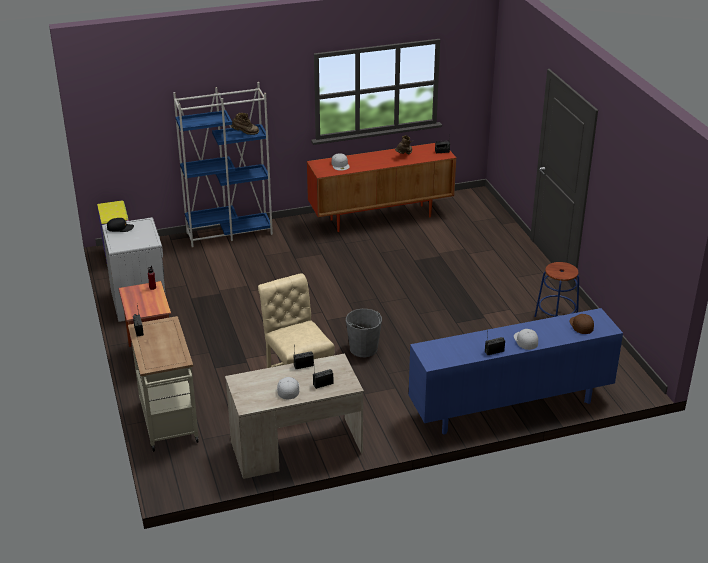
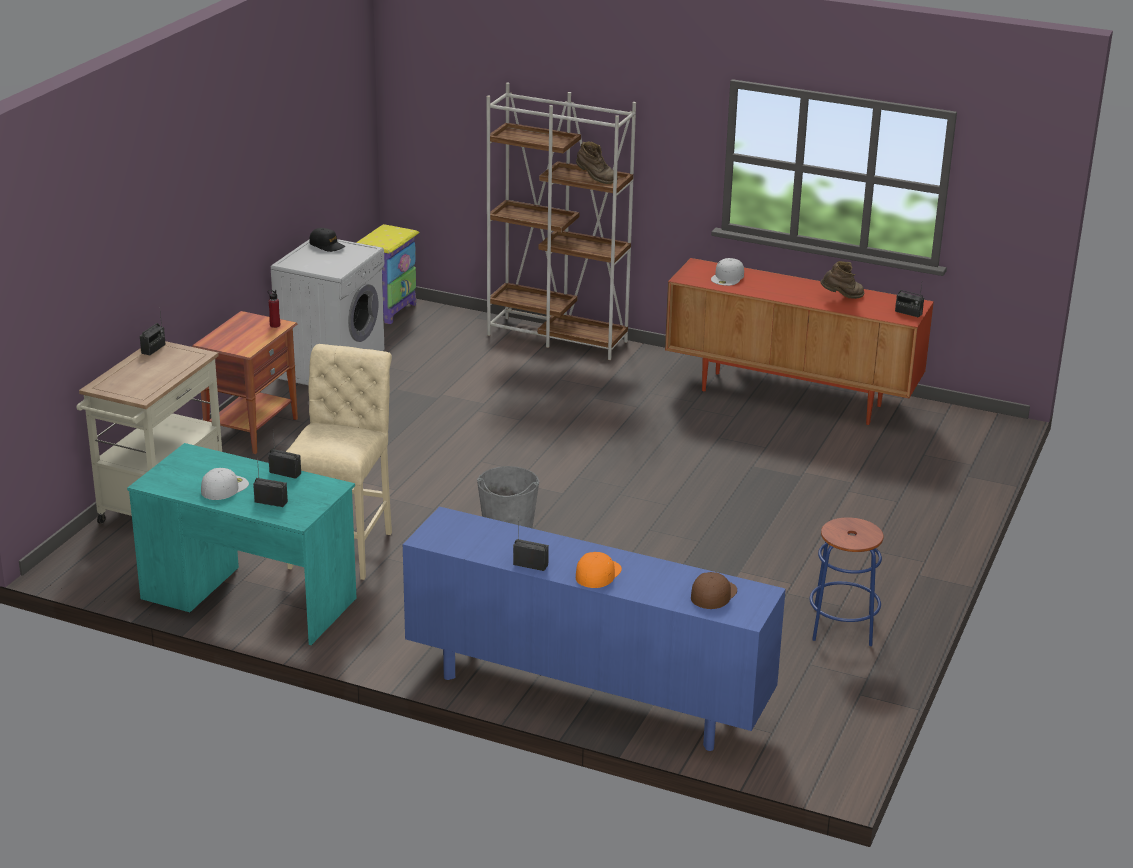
camera: 40 degrees right, 5 degrees down
blue bookcase [173,82,273,248] -> brown bookcase [487,83,636,360]
beige desk [225,354,364,479] -> turquoise desk [127,443,357,645]
white cap [514,329,538,350] -> orange cap [576,552,622,588]

